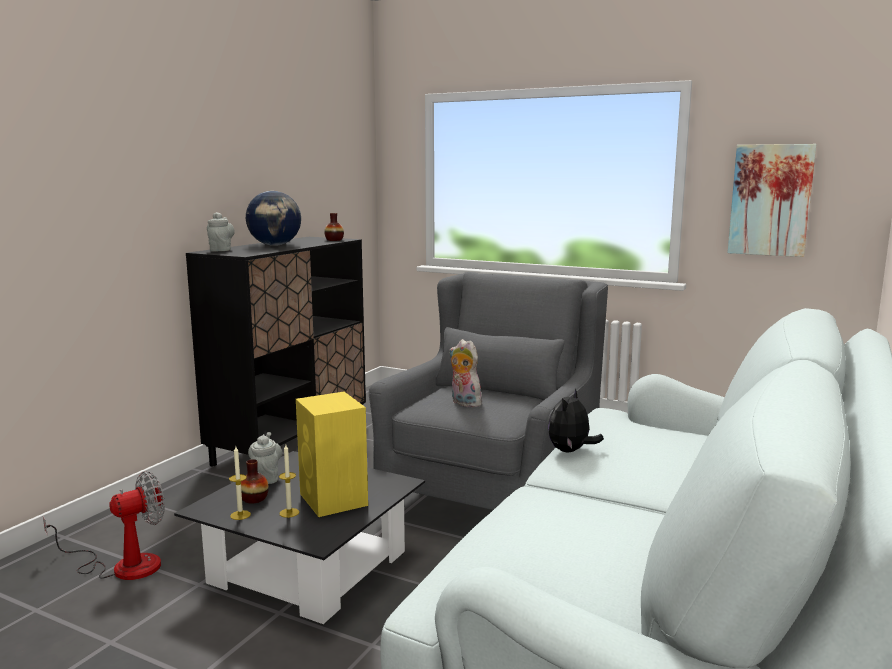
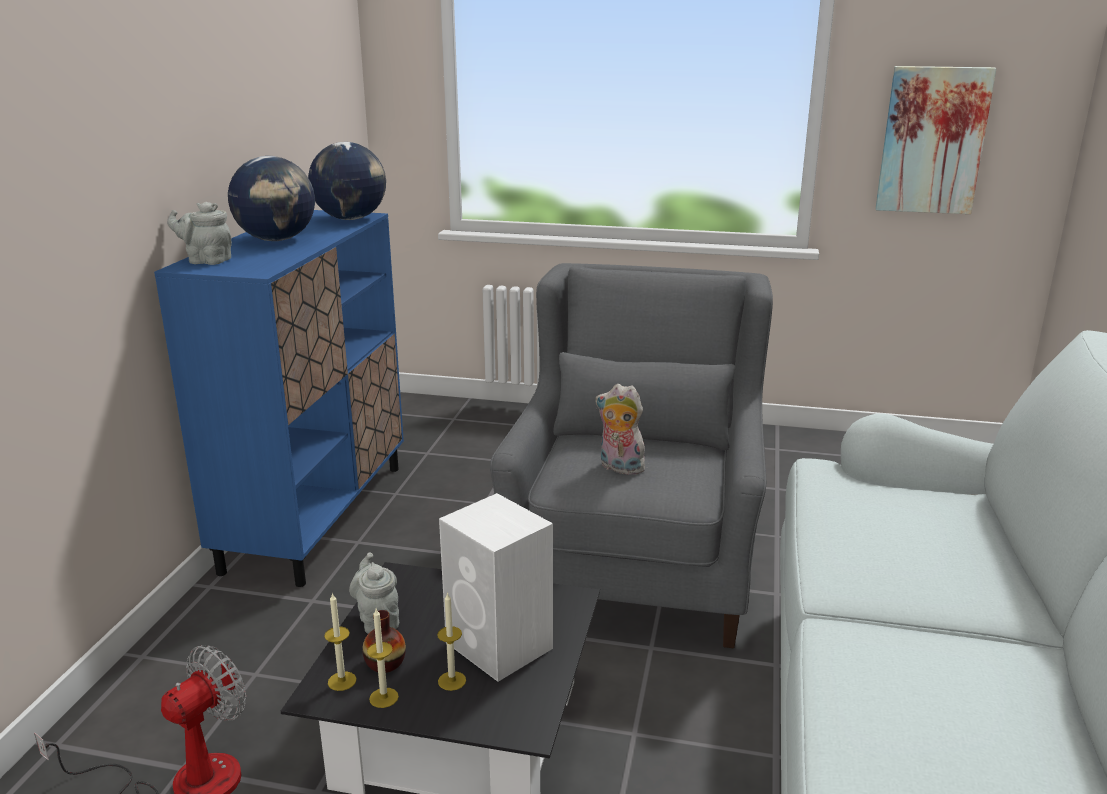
camera: 15 degrees left, 10 degrees up
black cabinet [186,237,366,466] -> blue cabinet [154,210,404,587]
grey teapot [207,212,235,252] -> grey teapot turned 60 degrees counterclockwise [167,202,232,265]
yellow speaker [296,392,368,517] -> white speaker [439,493,553,682]
vase [324,213,344,241] -> globe [308,142,386,220]
plush toy [548,388,604,452] -> none
none -> candle [324,592,356,691]

